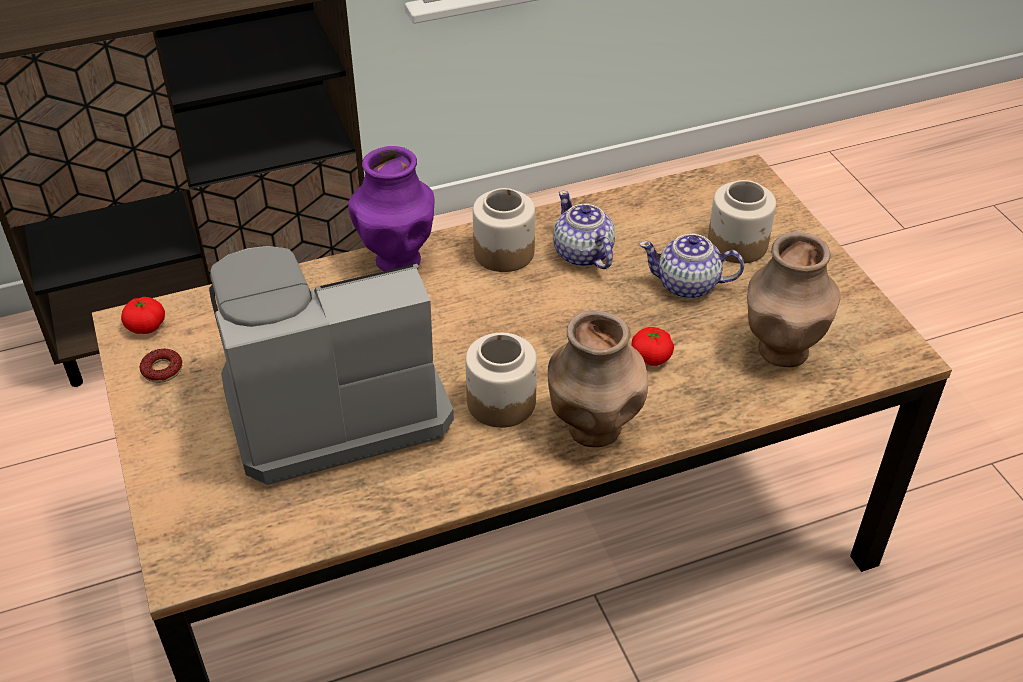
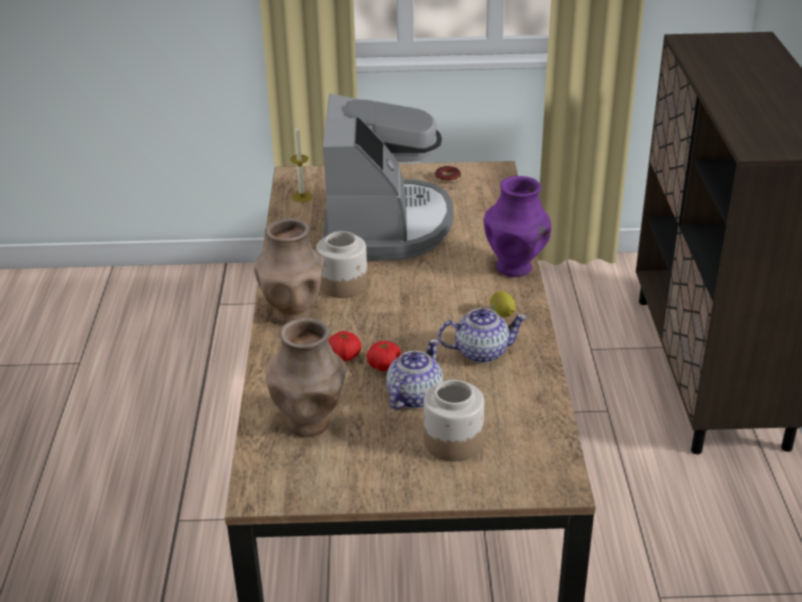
camera: 110 degrees right, 10 degrees down
tomato [121,297,165,334] -> tomato moved to [366,341,401,371]
jar [473,188,535,272] -> lemon [489,291,515,317]
none -> candle [290,126,313,202]

